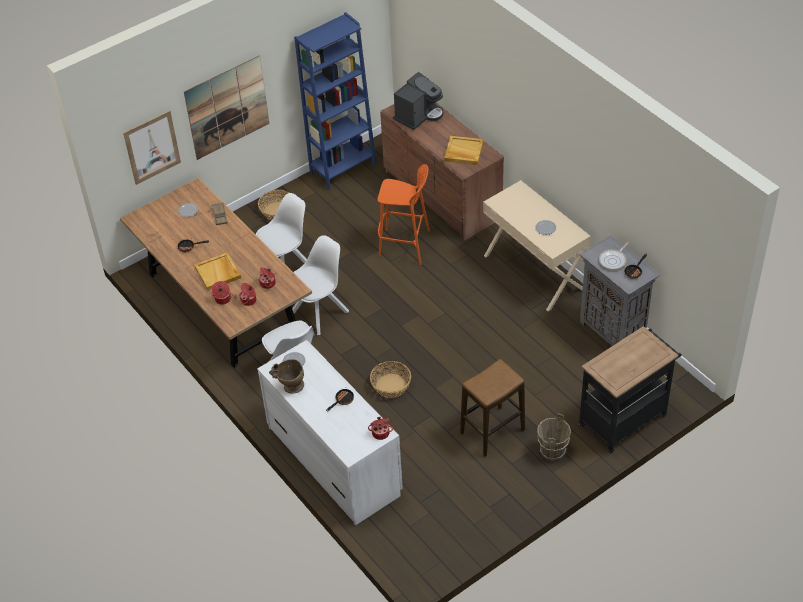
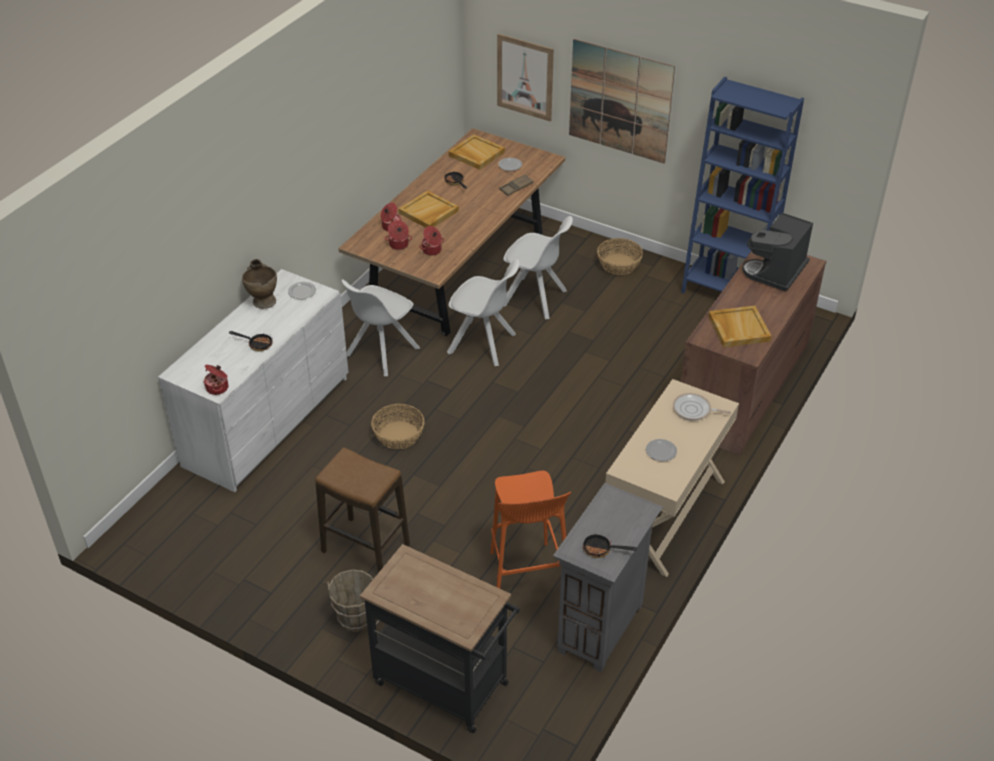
camera: 65 degrees right, 5 degrees down
orange stool [377,164,430,265] -> orange stool moved to [490,471,571,589]
coffee machine [393,72,443,130] -> coffee machine turned 105 degrees clockwise [742,212,813,292]
frying pan [599,242,629,270] -> frying pan moved to [673,393,731,421]
none -> beige tray [448,134,505,170]

